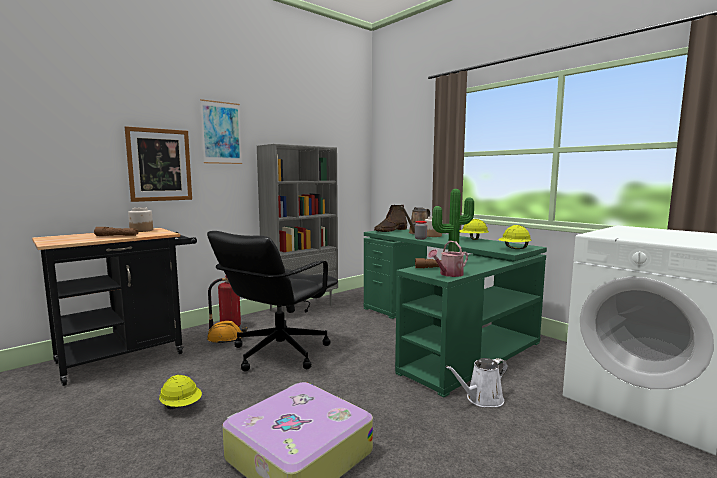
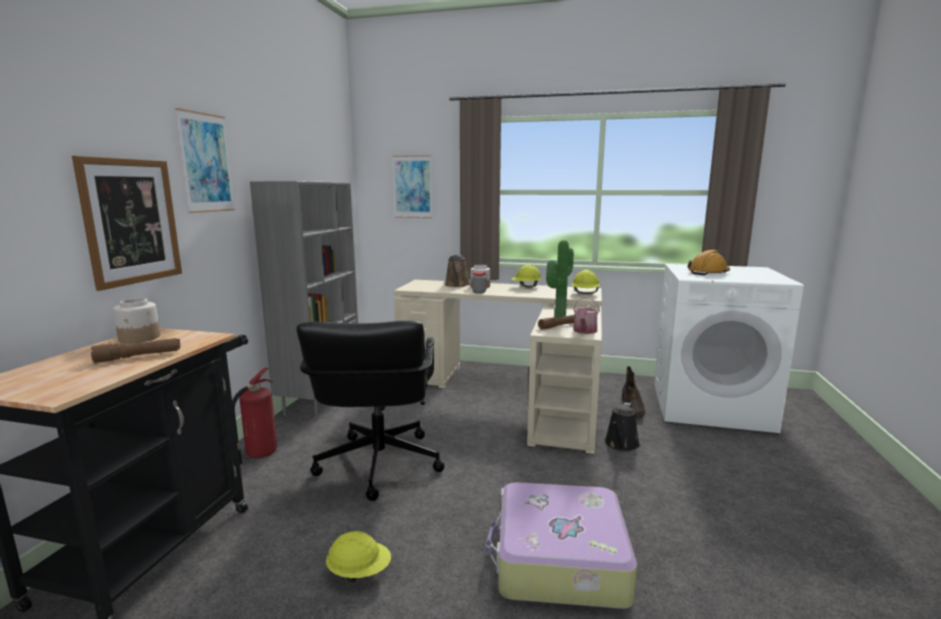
camera: 35 degrees left, 5 degrees up
orange hard hat [207,321,247,344] -> orange hard hat moved to [687,250,730,275]
green desk [364,229,547,398] -> beige desk [394,280,602,454]
brown boot [374,205,407,232] -> brown boot moved to [622,366,645,418]
white watering can [446,358,508,407] -> black watering can [605,402,640,451]
none -> picture [393,155,432,218]

